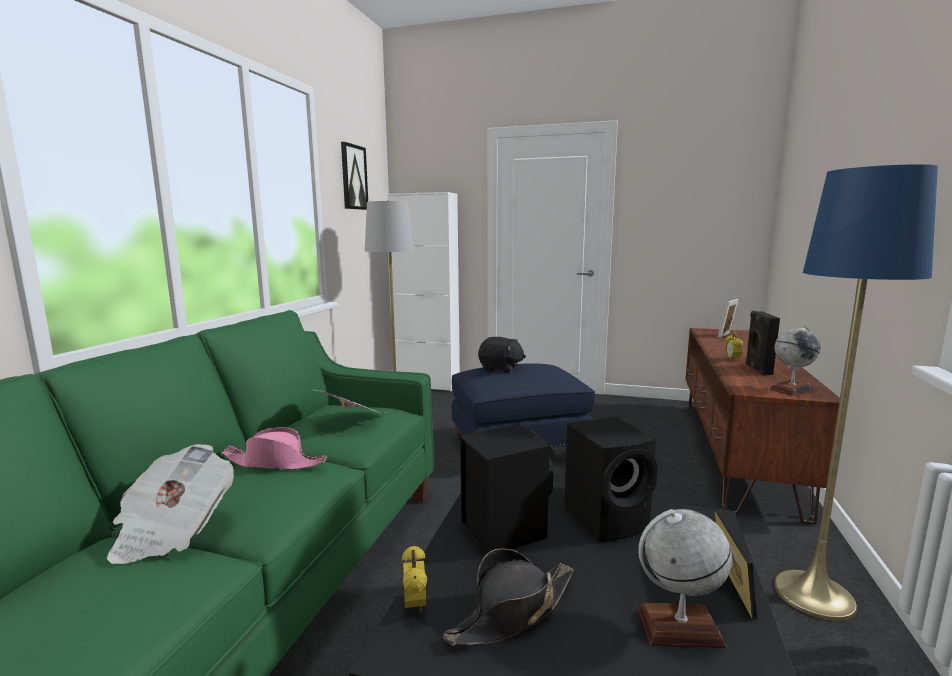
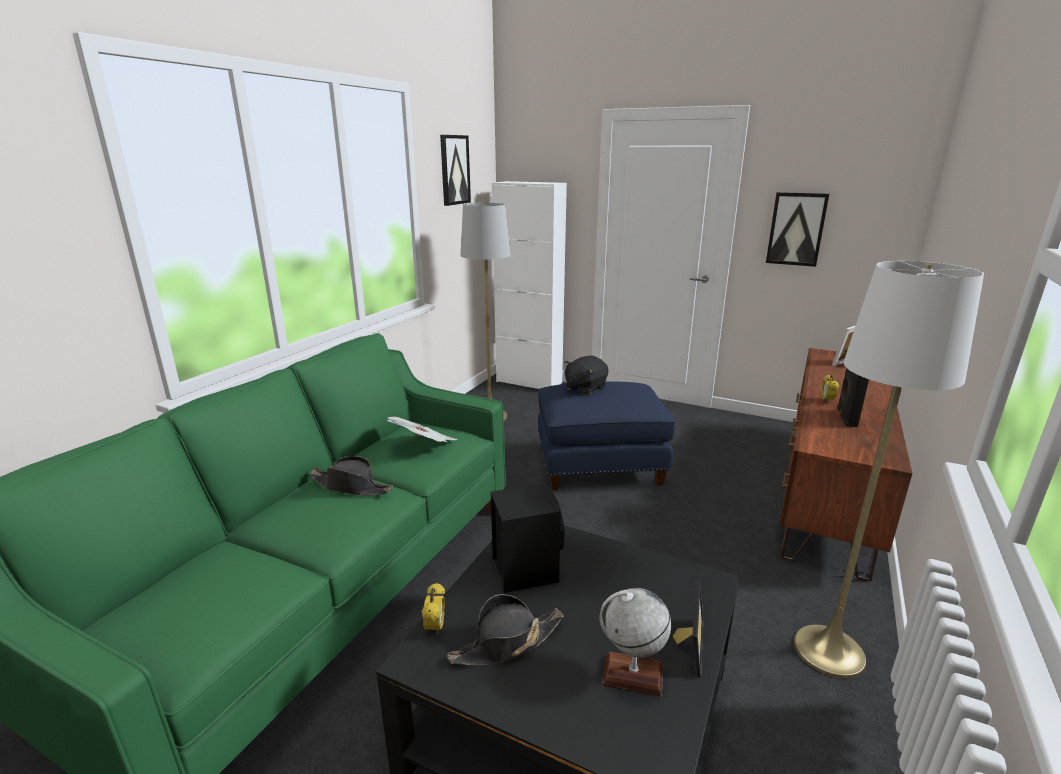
camera: 10 degrees right, 10 degrees up
newspaper [107,444,234,564] -> none
pink hat [221,427,327,470] -> black hat [309,456,393,496]
black plush toy [478,337,526,373] -> black plush toy turned 105 degrees clockwise [564,355,609,395]
black speaker [564,416,658,542] -> none
globe [770,326,821,396] -> none
blue floor lamp [774,164,938,621] -> white floor lamp [794,261,984,679]
none -> picture [766,192,829,267]

